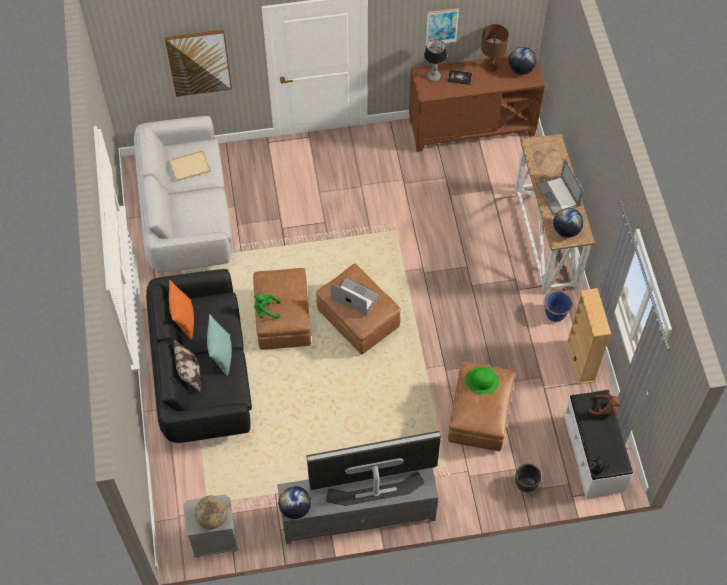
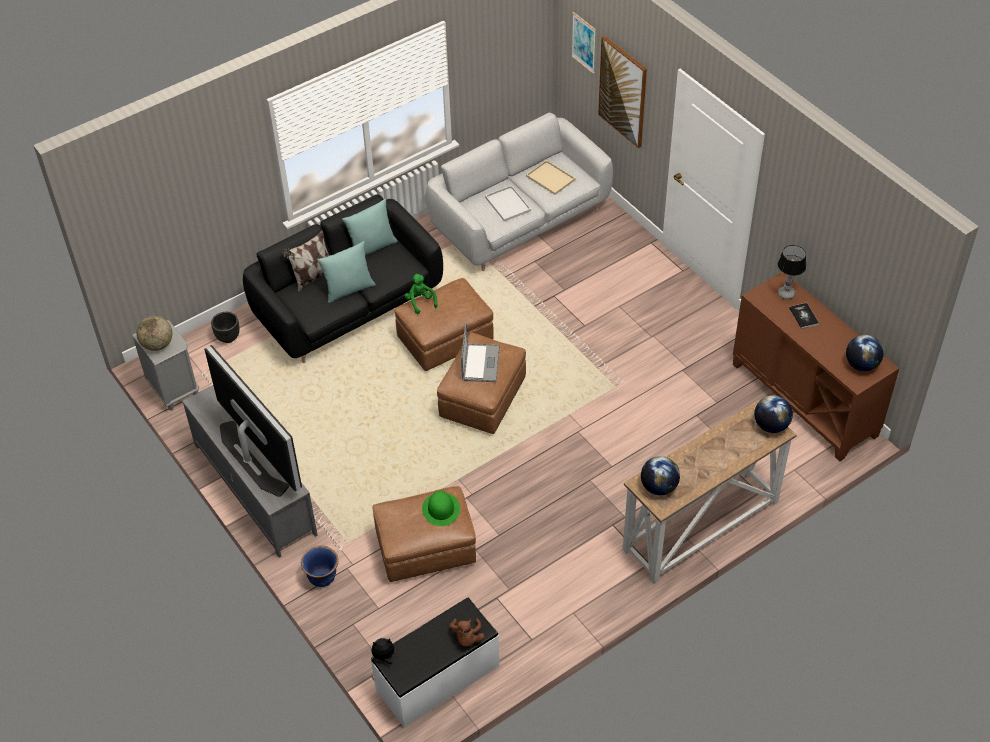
camera: 65 degrees right, 10 degrees down
orange pillow [169,280,194,340] -> turquoise pillow [342,199,398,255]
globe [278,486,311,519] -> globe moved to [754,395,793,433]
picture [426,8,459,46] -> picture moved to [572,12,596,74]
brown table lamp [481,24,509,72] -> none
black planter [515,464,542,492] -> black planter moved to [211,312,239,343]
laptop [536,159,583,215] -> none
blue planter [544,290,573,322] -> blue planter moved to [301,546,338,587]
beige bookcase [566,288,611,384] -> none
none -> white tray [485,185,531,222]

